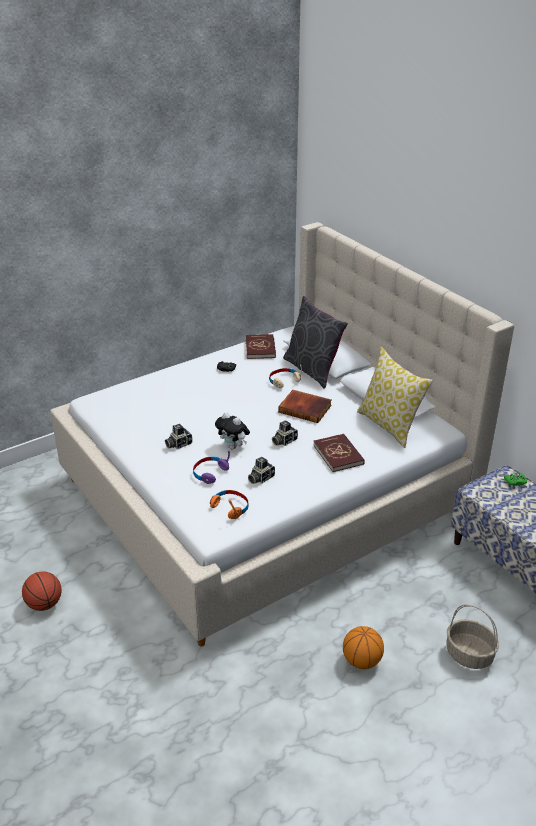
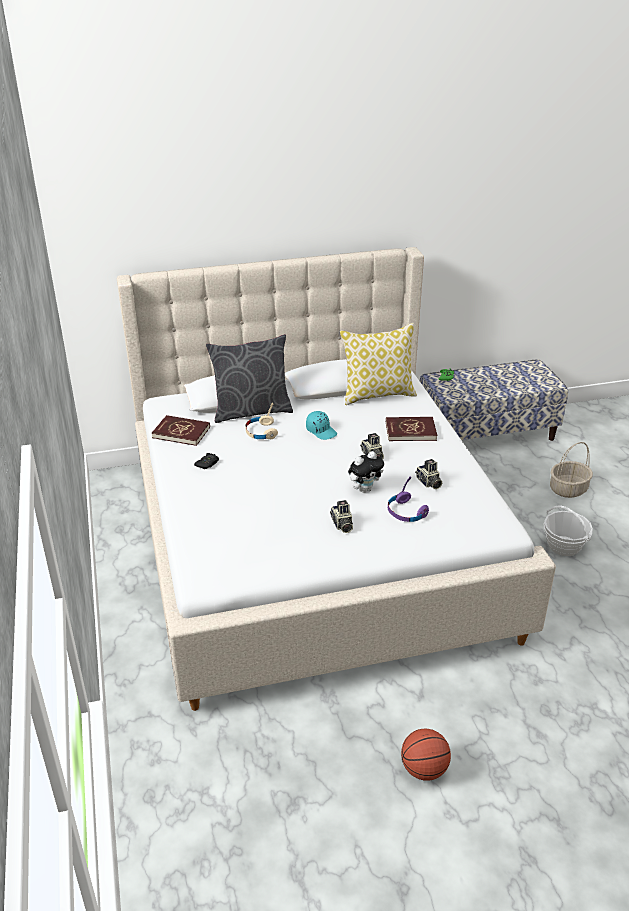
camera: 70 degrees left, 0 degrees up
orange headphones [210,490,248,519] -> none
book [278,390,332,423] -> turquoise cap [306,411,337,440]
basketball [343,626,384,669] -> basket [544,505,593,556]

